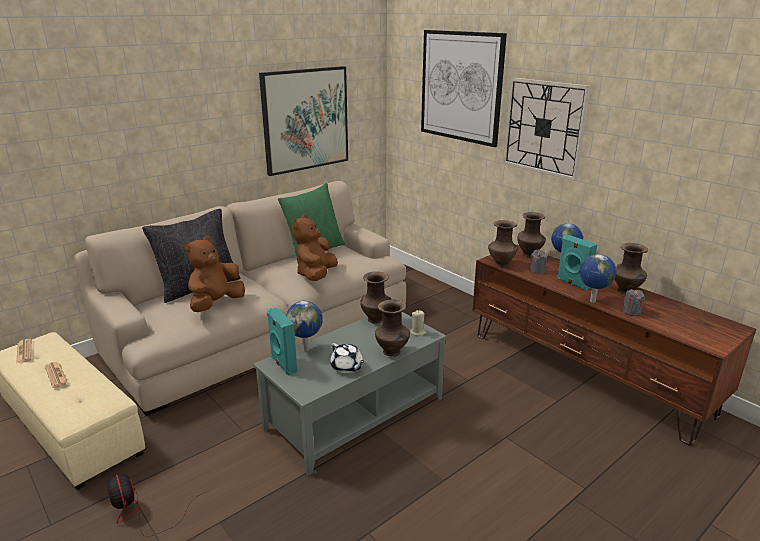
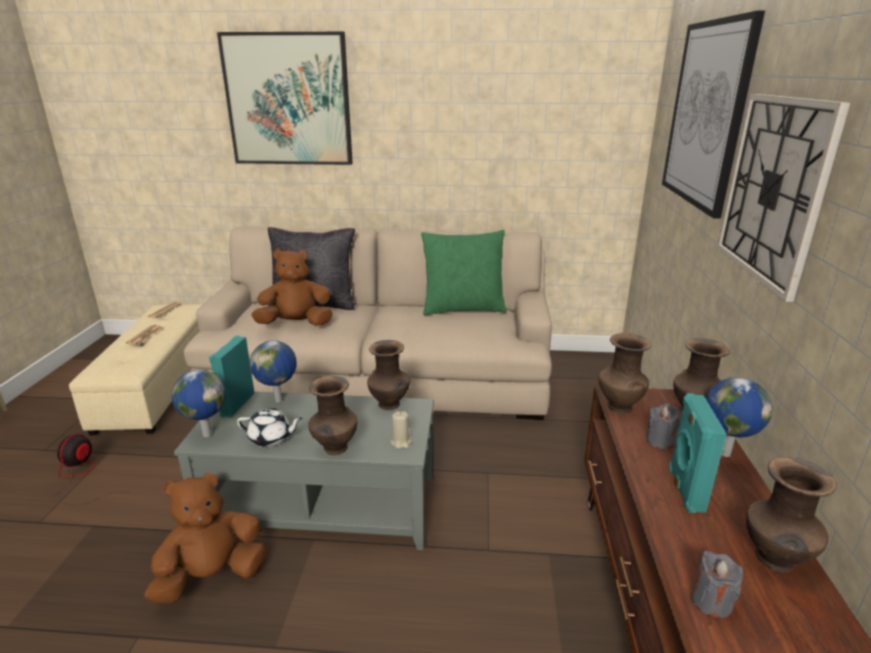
camera: 45 degrees right, 0 degrees up
picture [259,66,348,176] -> picture moved to [217,32,353,165]
brown plush toy [292,214,338,281] -> brown plush toy moved to [144,472,267,603]
white teapot [330,343,364,373] -> white teapot turned 90 degrees counterclockwise [237,408,303,447]
globe [579,254,617,303] -> globe moved to [172,369,226,437]

